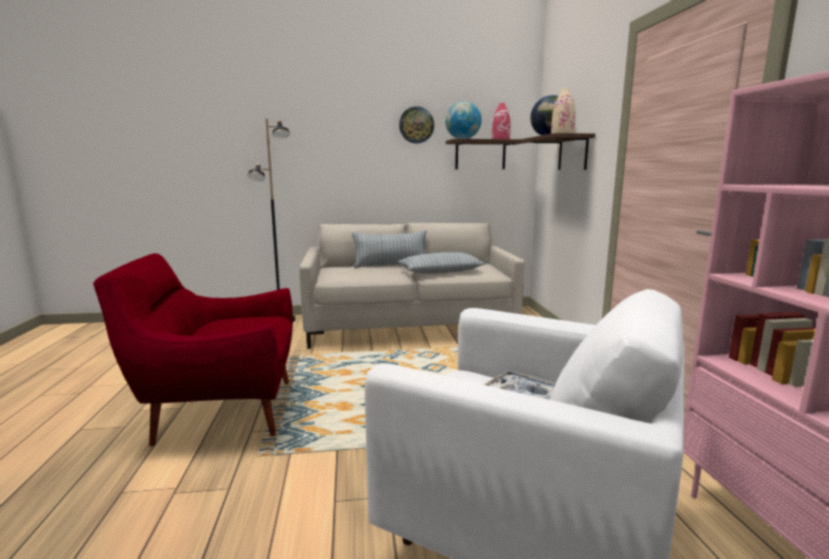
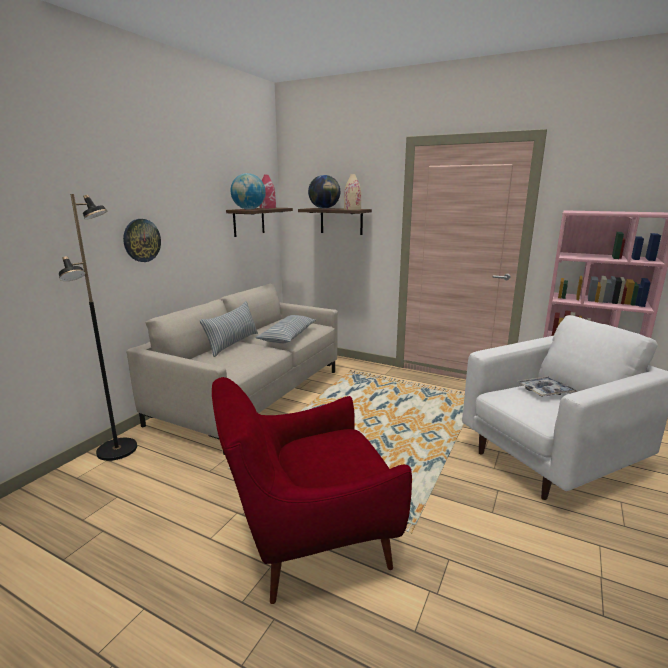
camera: 55 degrees left, 5 degrees up
red armchair [93,253,293,446] -> red armchair turned 45 degrees clockwise [212,377,412,604]
wall clock [399,106,434,143] -> wall clock moved to [123,219,161,262]

